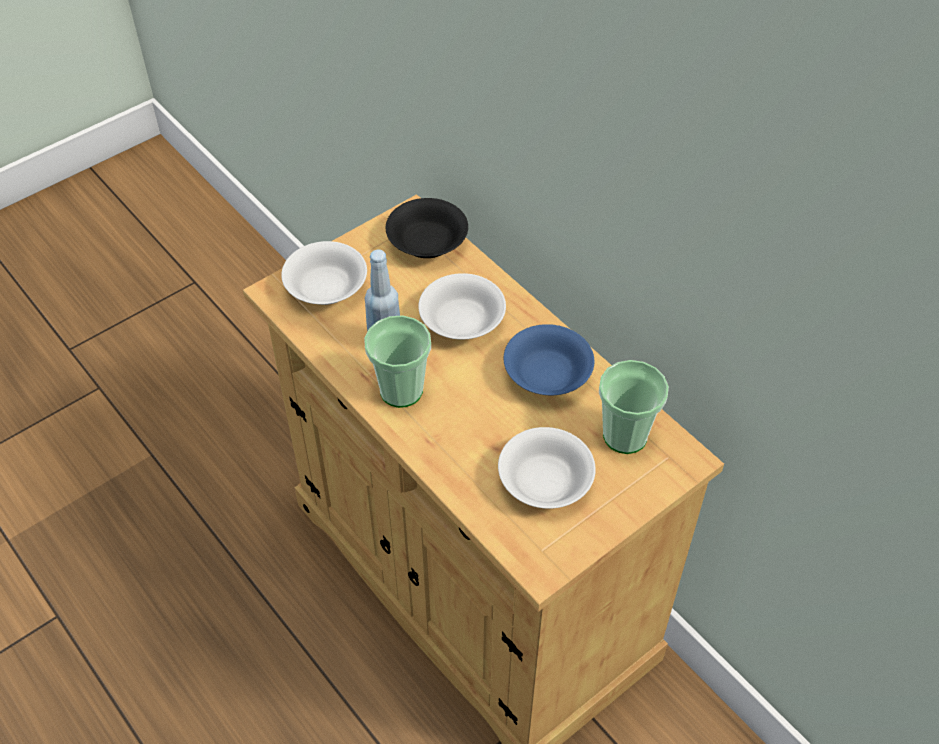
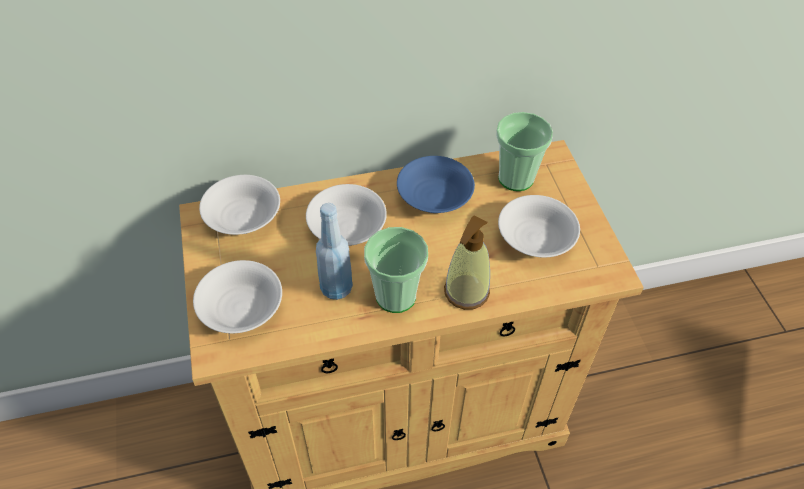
camera: 65 degrees left, 0 degrees up
black bowl [386,198,468,258] -> white bowl [199,175,280,235]
none -> soap dispenser [444,215,490,310]

